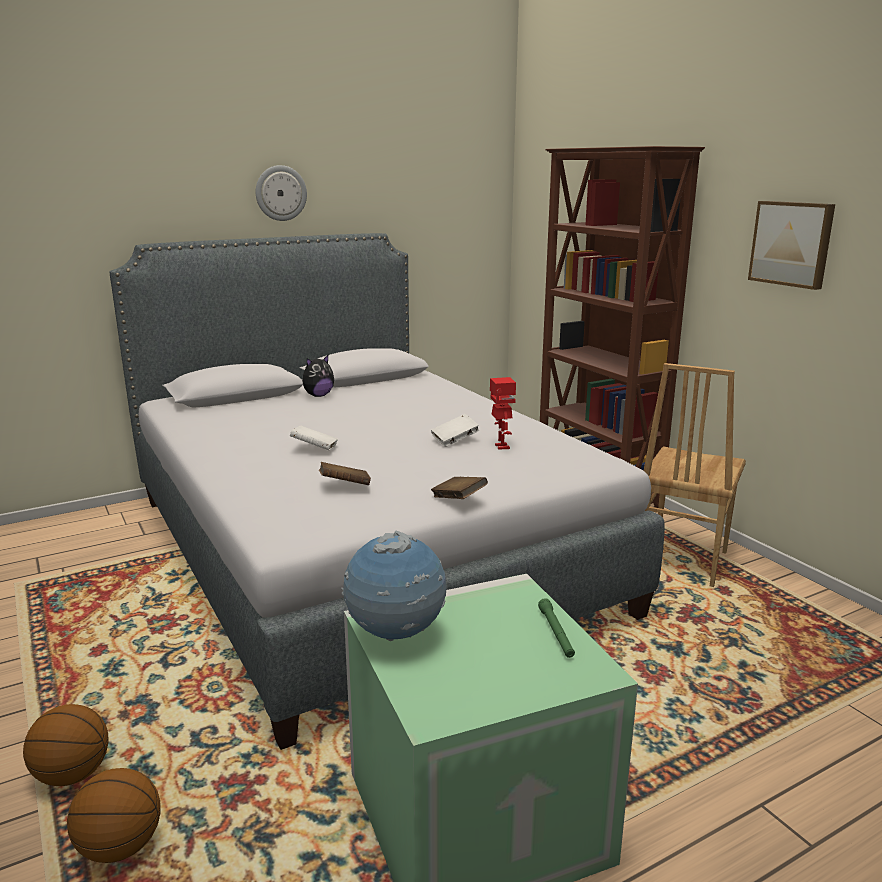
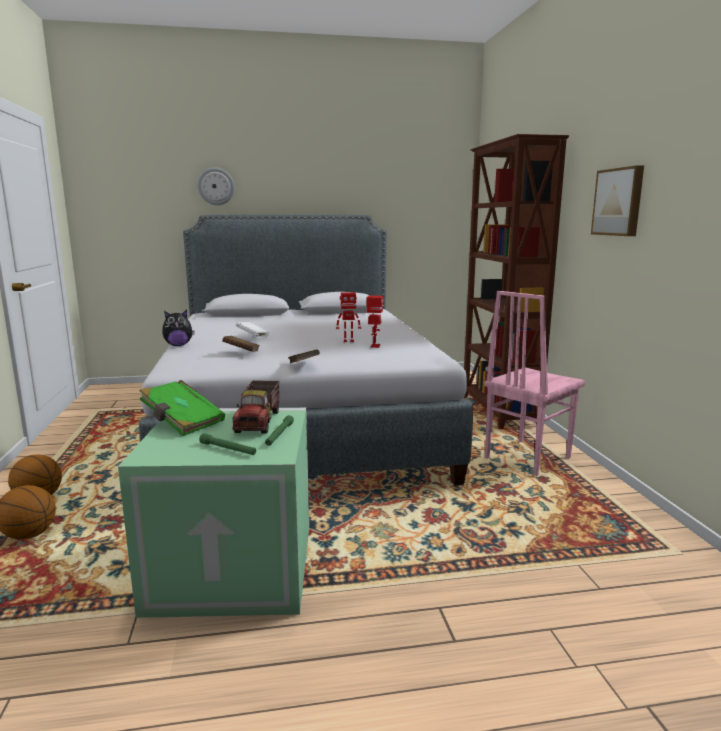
camera: 20 degrees right, 5 degrees down
wall clock [256,165,307,221] -> wall clock moved to [197,168,235,205]
plush toy [302,355,334,397] -> plush toy moved to [162,310,195,346]
globe [341,531,447,641] -> green book [140,380,225,436]
white book [431,414,479,447] -> toy robot [336,292,361,342]
brown chair [644,363,746,587] -> pink chair [484,291,585,476]
none -> green flashlight [199,433,256,455]
none -> toy truck [232,381,280,434]

